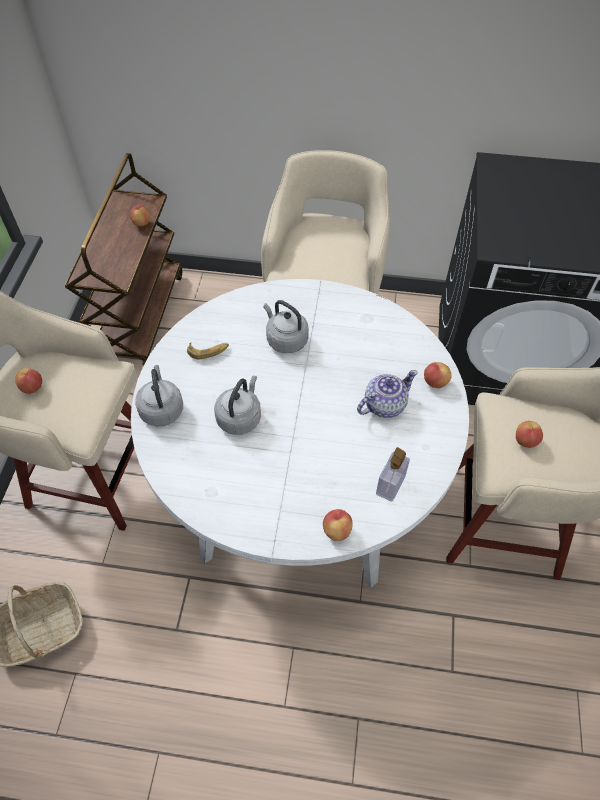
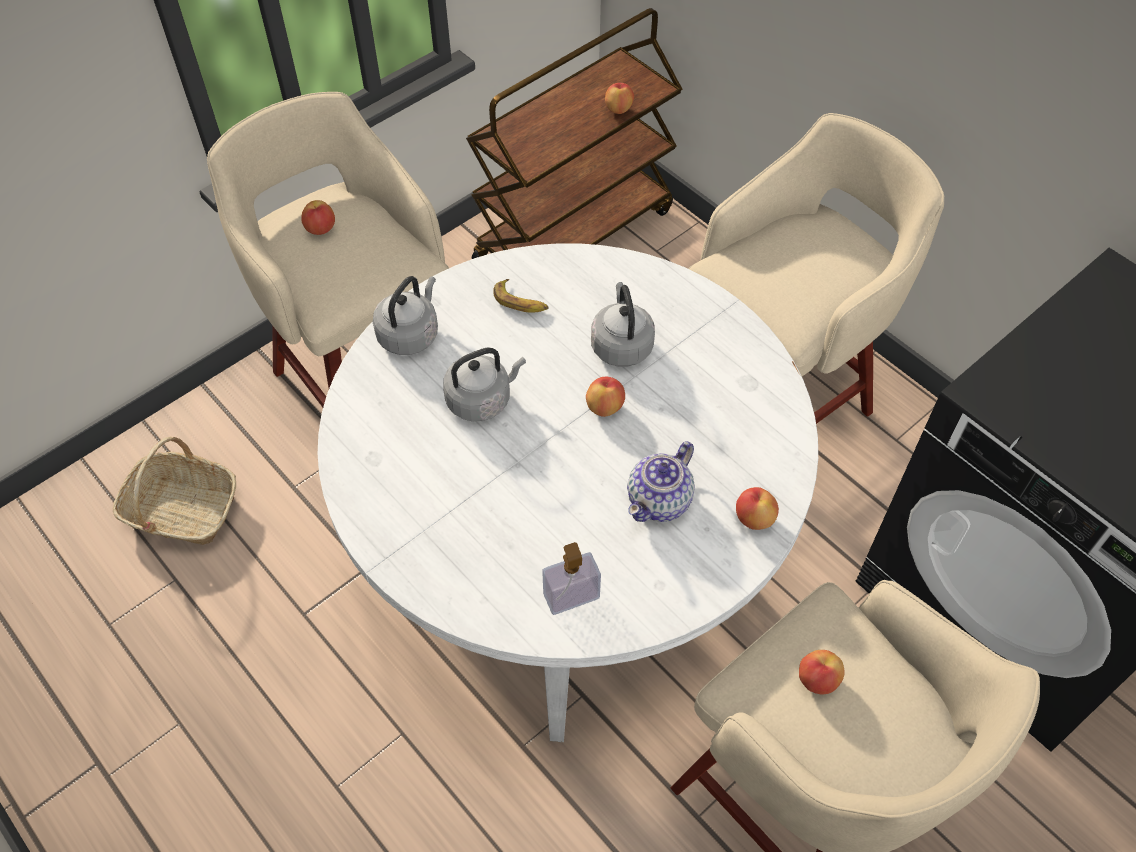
camera: 40 degrees right, 0 degrees up
apple [323,509,352,541] -> apple moved to [586,377,625,417]
teapot [357,370,418,418] -> teapot turned 120 degrees clockwise [627,441,695,522]

